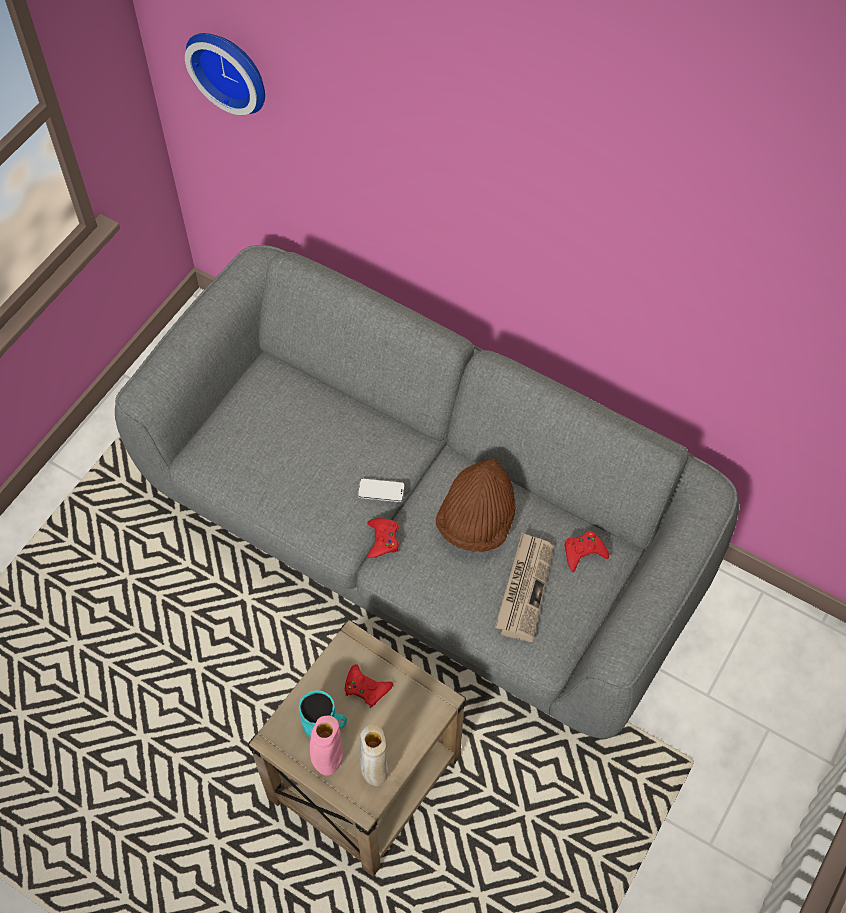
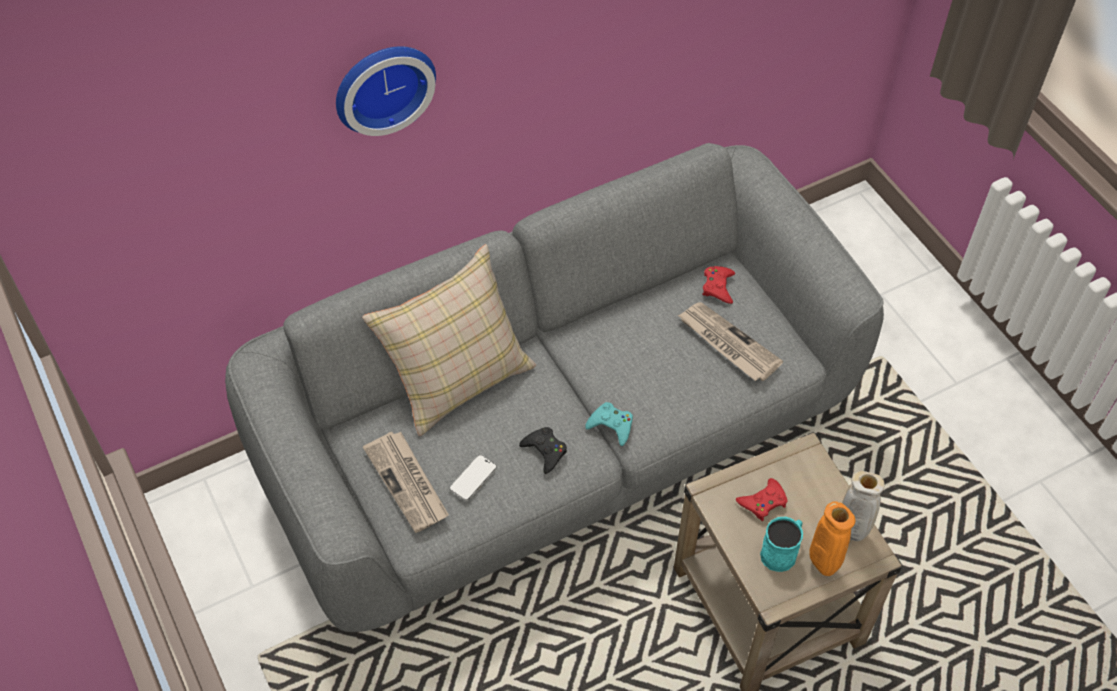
camera: 60 degrees left, 5 degrees down
wall clock [185,33,265,115] -> wall clock moved to [336,46,436,136]
pink vase [309,716,343,776] -> orange vase [809,502,855,576]
phone [358,478,405,502] -> phone moved to [450,455,497,501]
red game controller [367,518,399,558] -> turquoise game controller [585,402,633,446]
brown hat [436,459,515,552] -> none
none -> beige pillow [362,244,536,436]
none -> newspaper [363,432,449,533]
none -> black game controller [519,427,567,474]

